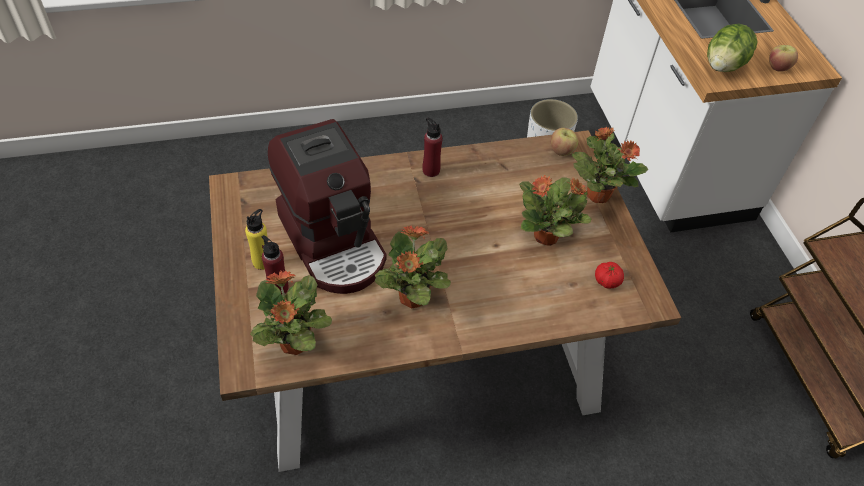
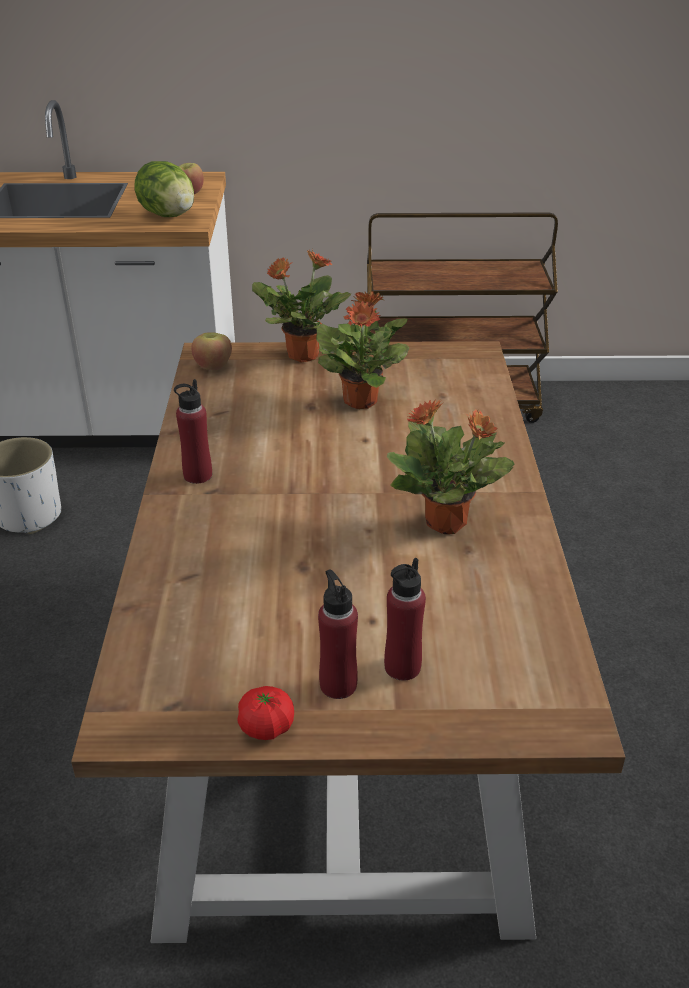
camera: 75 degrees left, 15 degrees down
yellow bottle [245,209,267,270] -> red bottle [318,569,358,699]
potted plant [250,271,332,355] -> none
coffee machine [268,119,386,294] -> none
tomato [595,262,624,289] -> tomato moved to [237,686,294,740]

